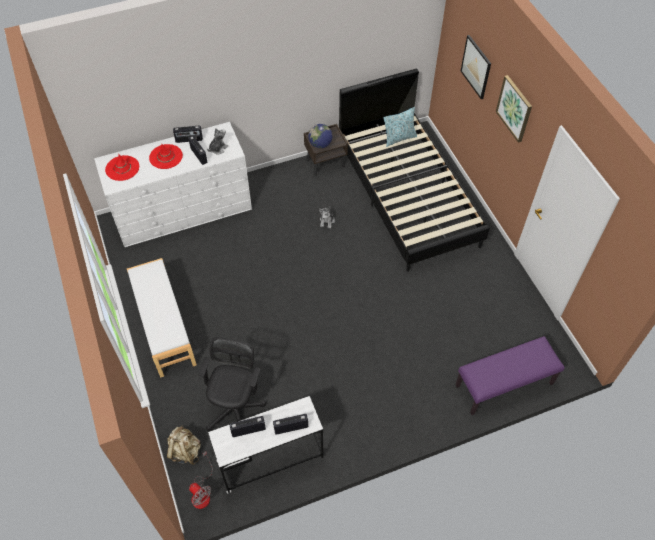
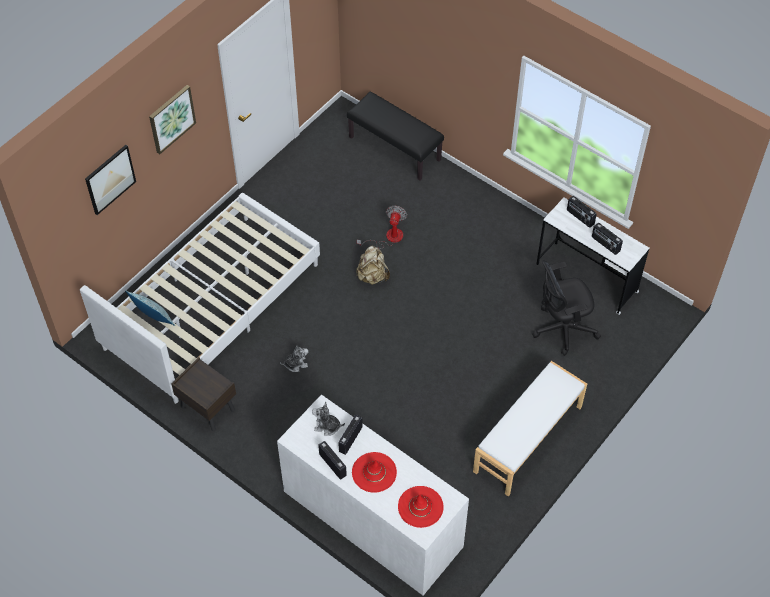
camera: 120 degrees left, 0 degrees up
beige backpack [167,425,201,465] -> beige backpack moved to [356,246,390,285]
fan [189,451,213,509] -> fan moved to [357,205,407,249]
globe [308,124,332,148] -> none
black bed [339,69,490,272] -> white bed [80,192,320,404]
purple bench [456,336,565,415] -> black bench [347,92,444,180]

